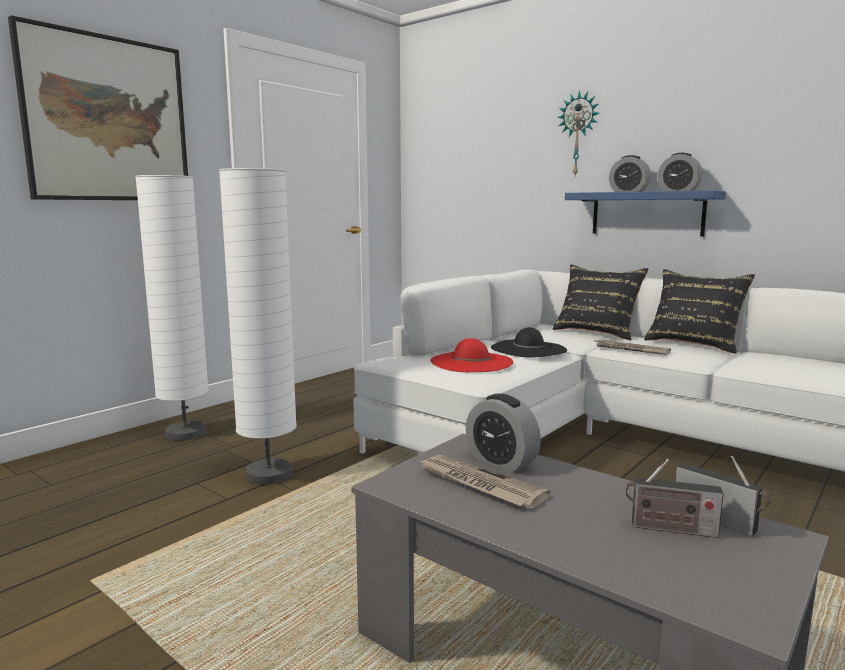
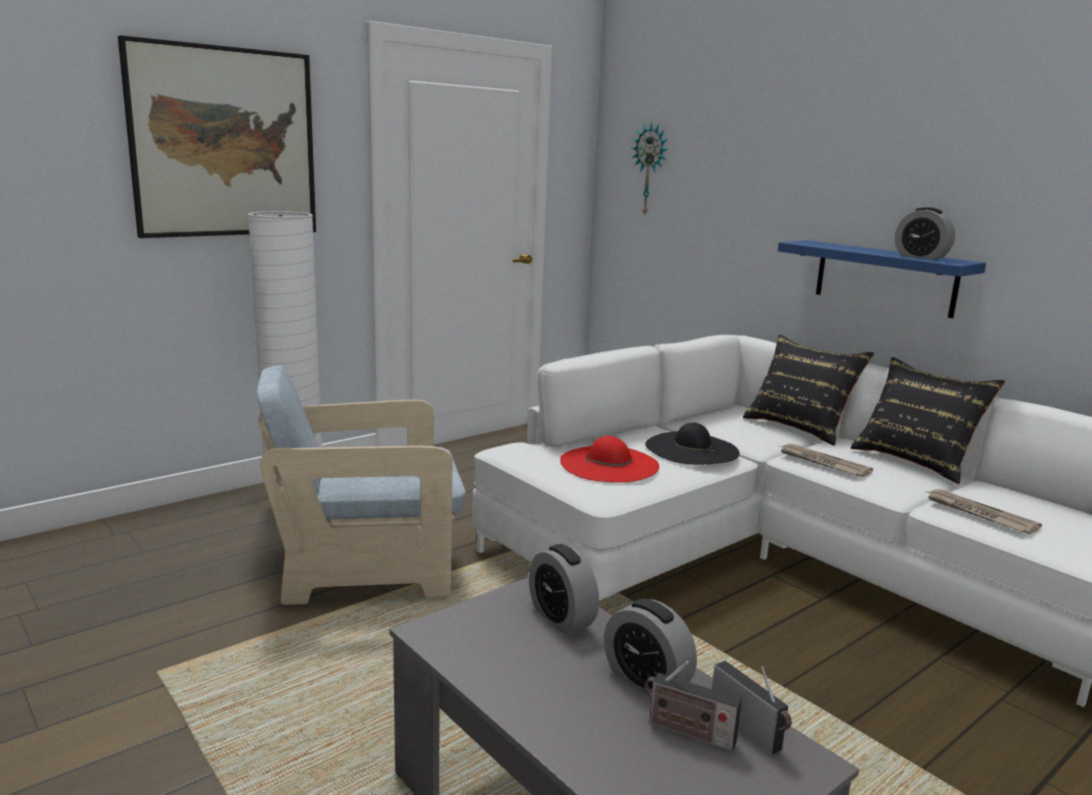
camera: 10 degrees right, 5 degrees up
white floor lamp [219,168,297,485] -> beige armchair [257,365,466,605]
newspaper [417,455,551,509] -> newspaper moved to [925,489,1042,534]
wall clock [558,90,599,176] -> wall clock moved to [632,122,669,216]
alarm clock [609,155,651,192] -> alarm clock moved to [604,598,697,693]

